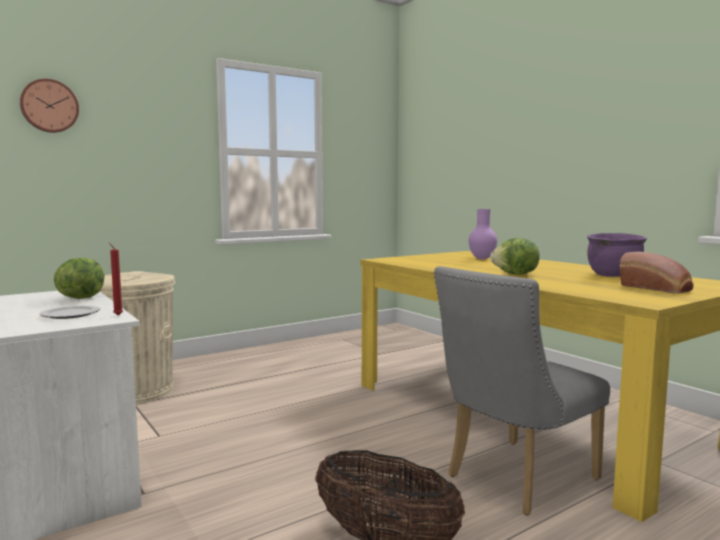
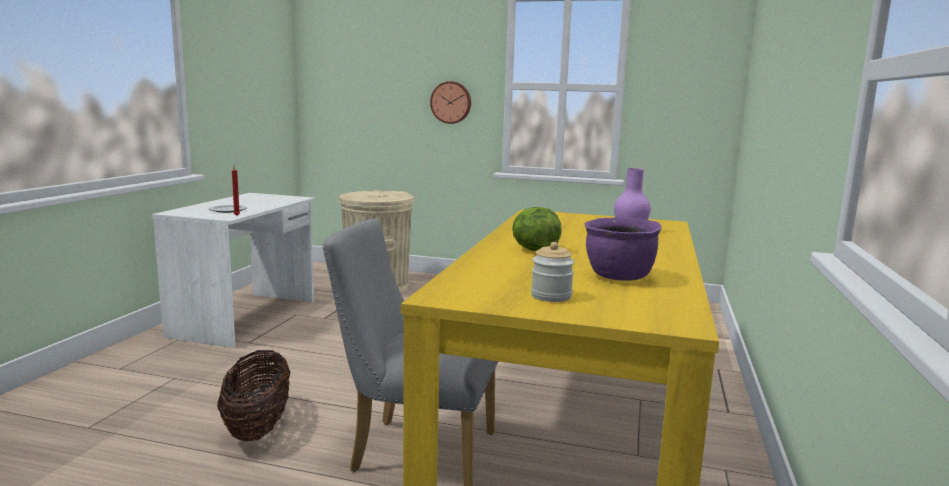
camera: 50 degrees right, 5 degrees up
wall clock [20,79,79,133] -> wall clock moved to [430,81,471,124]
lettuce [54,258,105,299] -> none
bread [620,252,694,294] -> jar [531,242,574,302]

